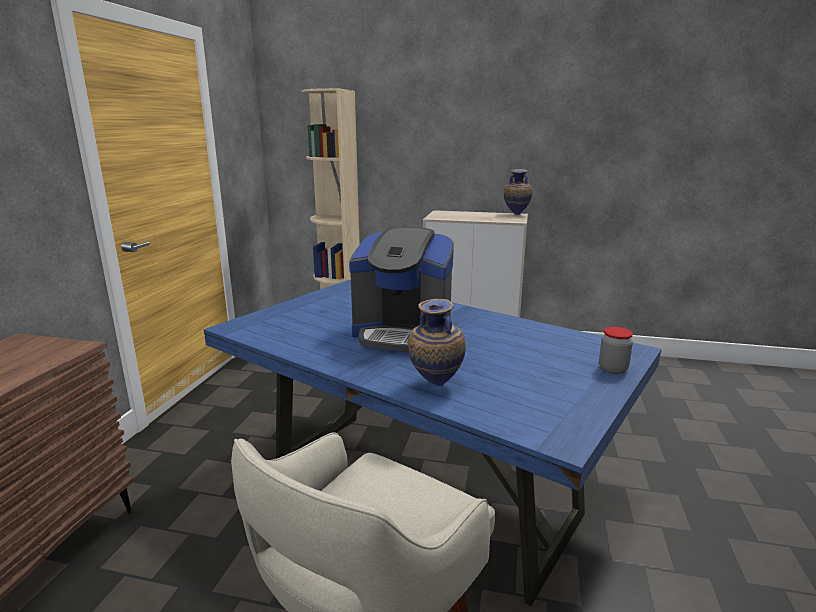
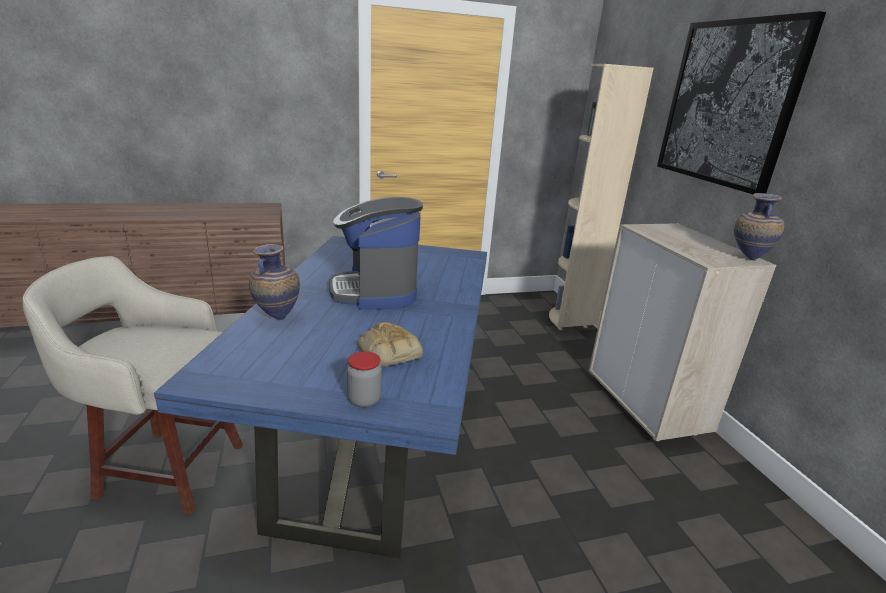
camera: 60 degrees right, 5 degrees up
none -> bread [357,322,423,367]
none -> picture [657,11,826,194]

